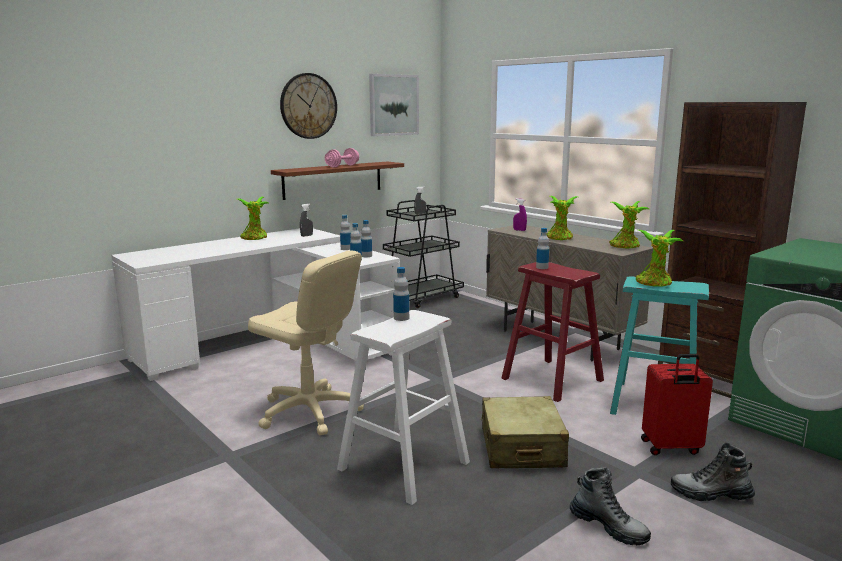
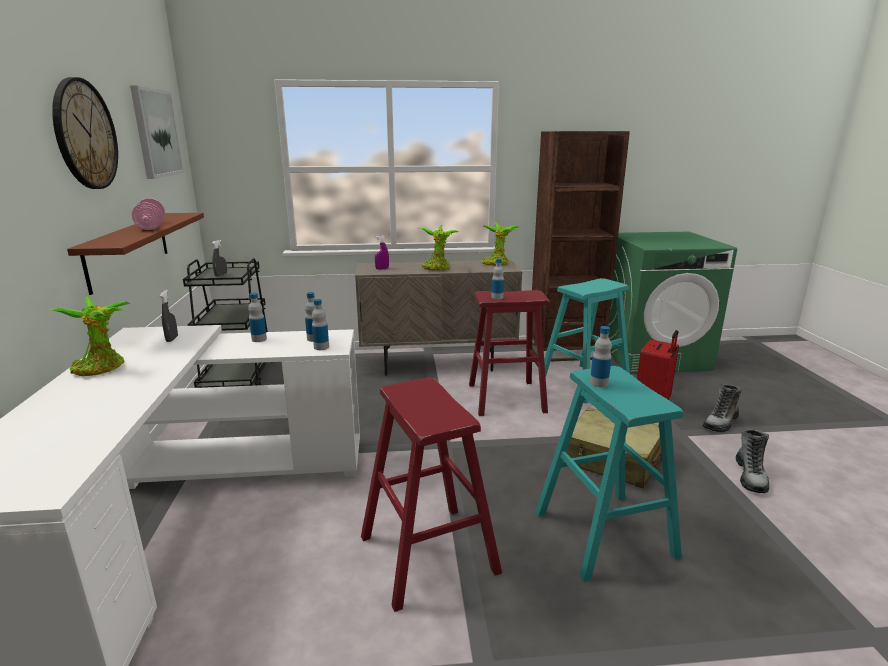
camera: 55 degrees left, 5 degrees up
beige office chair [248,251,364,435] -> red stool [361,378,502,612]
white stool [337,310,470,505] -> turquoise stool [536,366,683,582]
boot [570,467,651,545] -> boot turned 120 degrees clockwise [736,429,769,493]
potted plant [636,230,683,287] -> none

